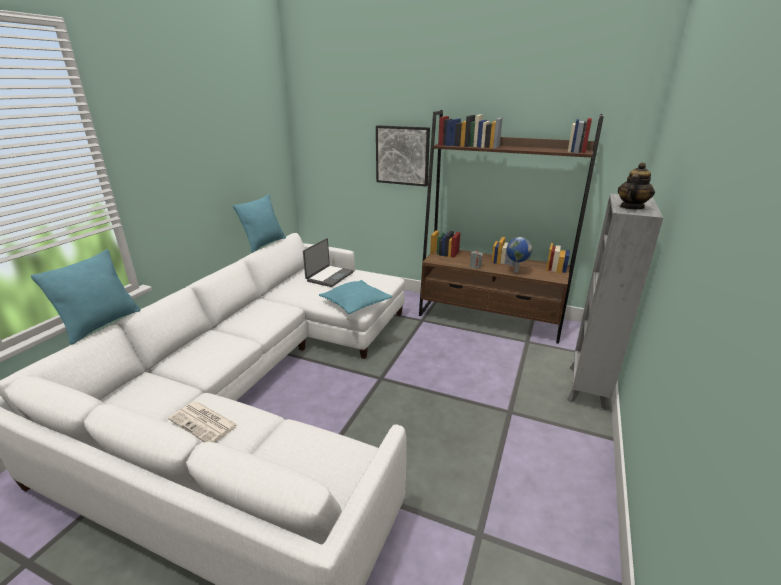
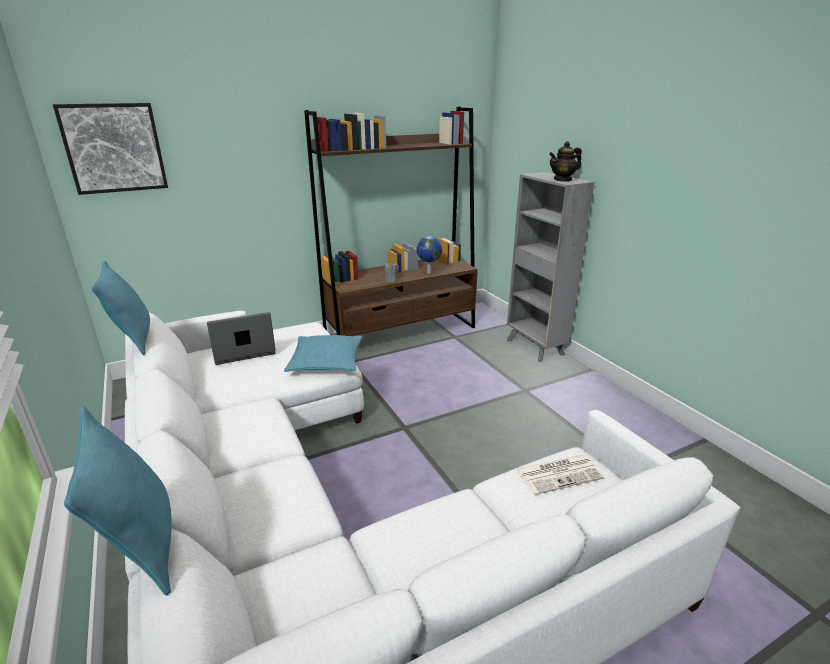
camera: 50 degrees left, 0 degrees up
newspaper [168,402,238,443] -> newspaper moved to [516,455,605,495]
laptop [303,238,354,287] -> laptop turned 90 degrees counterclockwise [207,312,276,365]
picture [376,125,430,187] -> picture moved to [53,103,168,195]
teapot [618,162,655,209] -> teapot turned 105 degrees counterclockwise [549,141,582,182]

